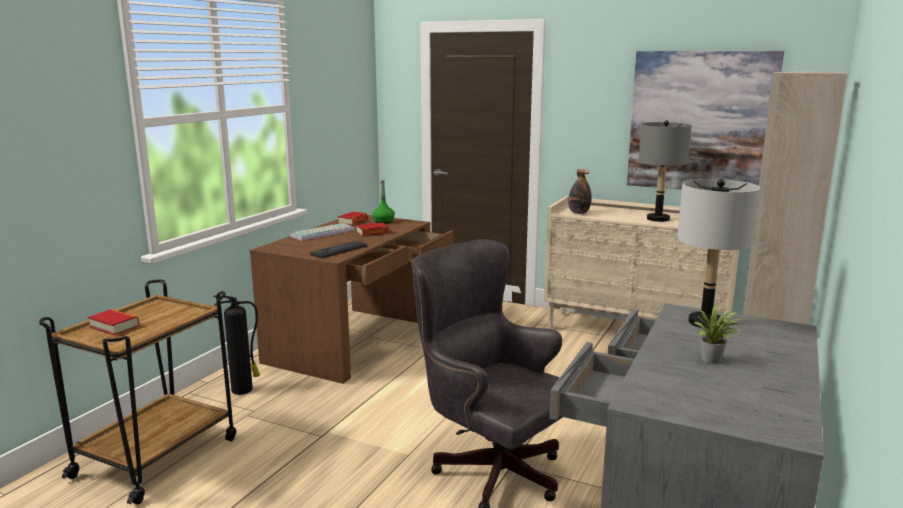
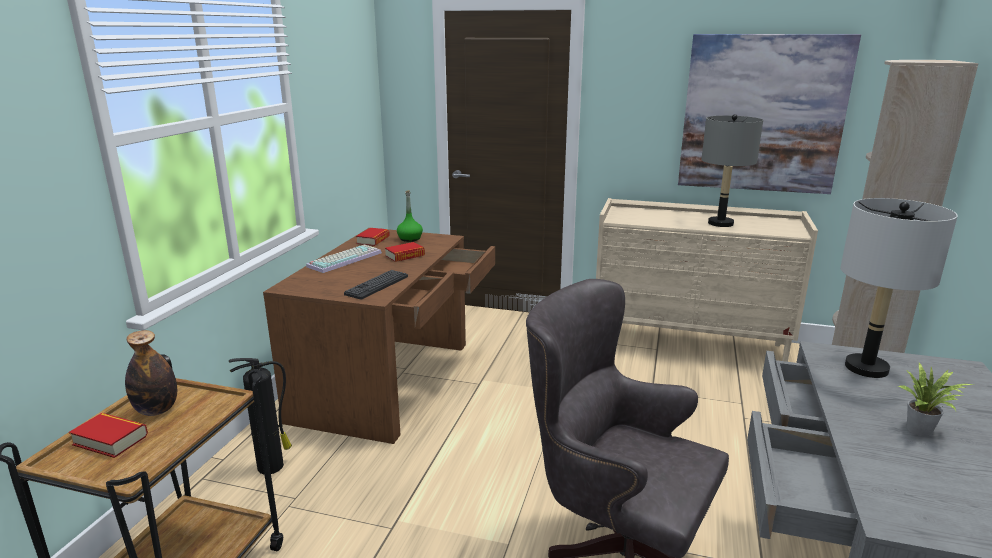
camera: 10 degrees left, 5 degrees up
bottle [569,169,592,214] -> bottle moved to [125,330,177,416]

